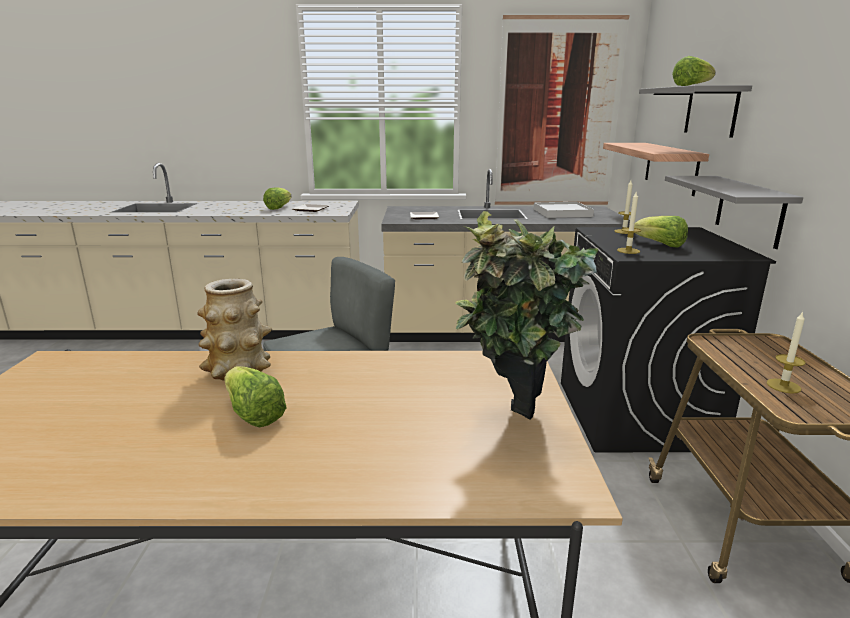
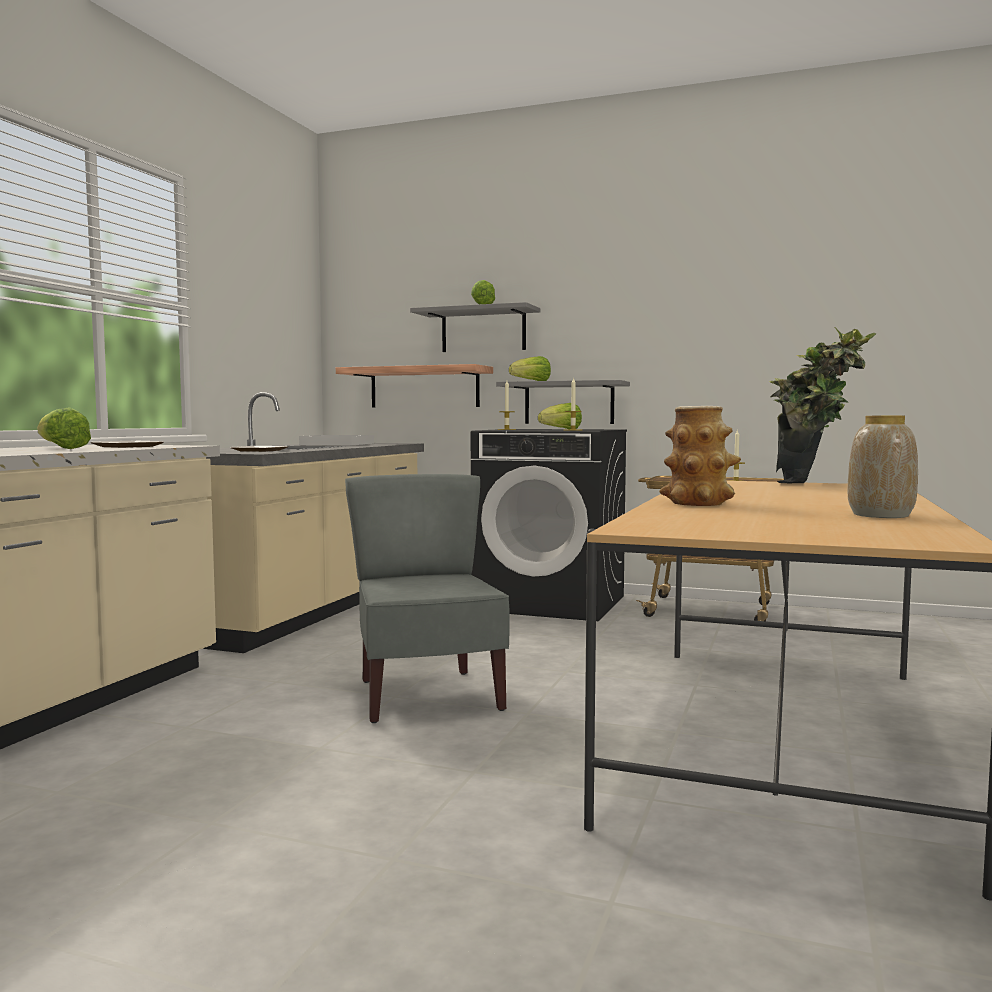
camera: 70 degrees left, 15 degrees down
lettuce [224,366,287,427] -> lettuce moved to [509,356,551,381]
picture [495,15,629,205] -> none
none -> vase [848,416,918,518]

